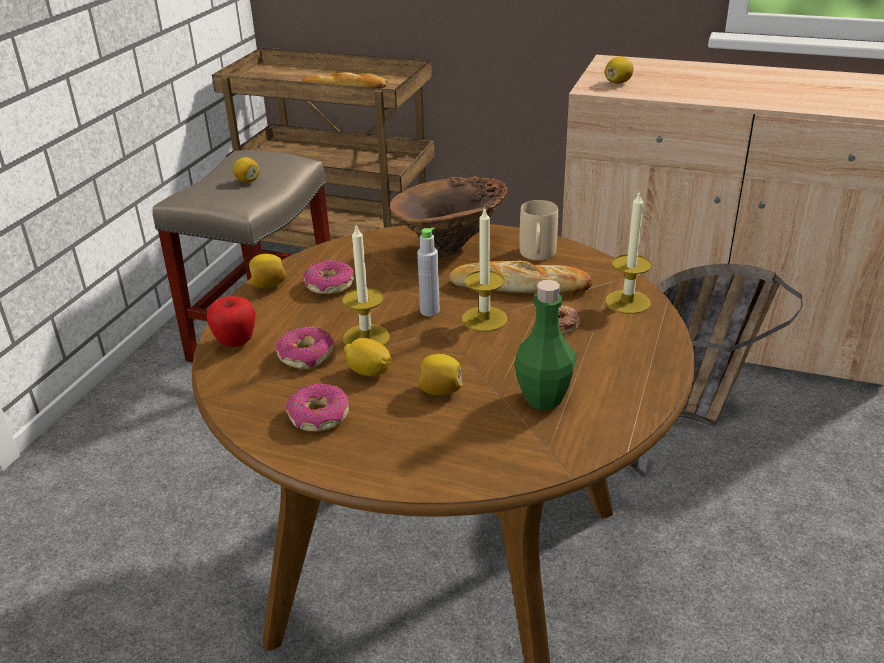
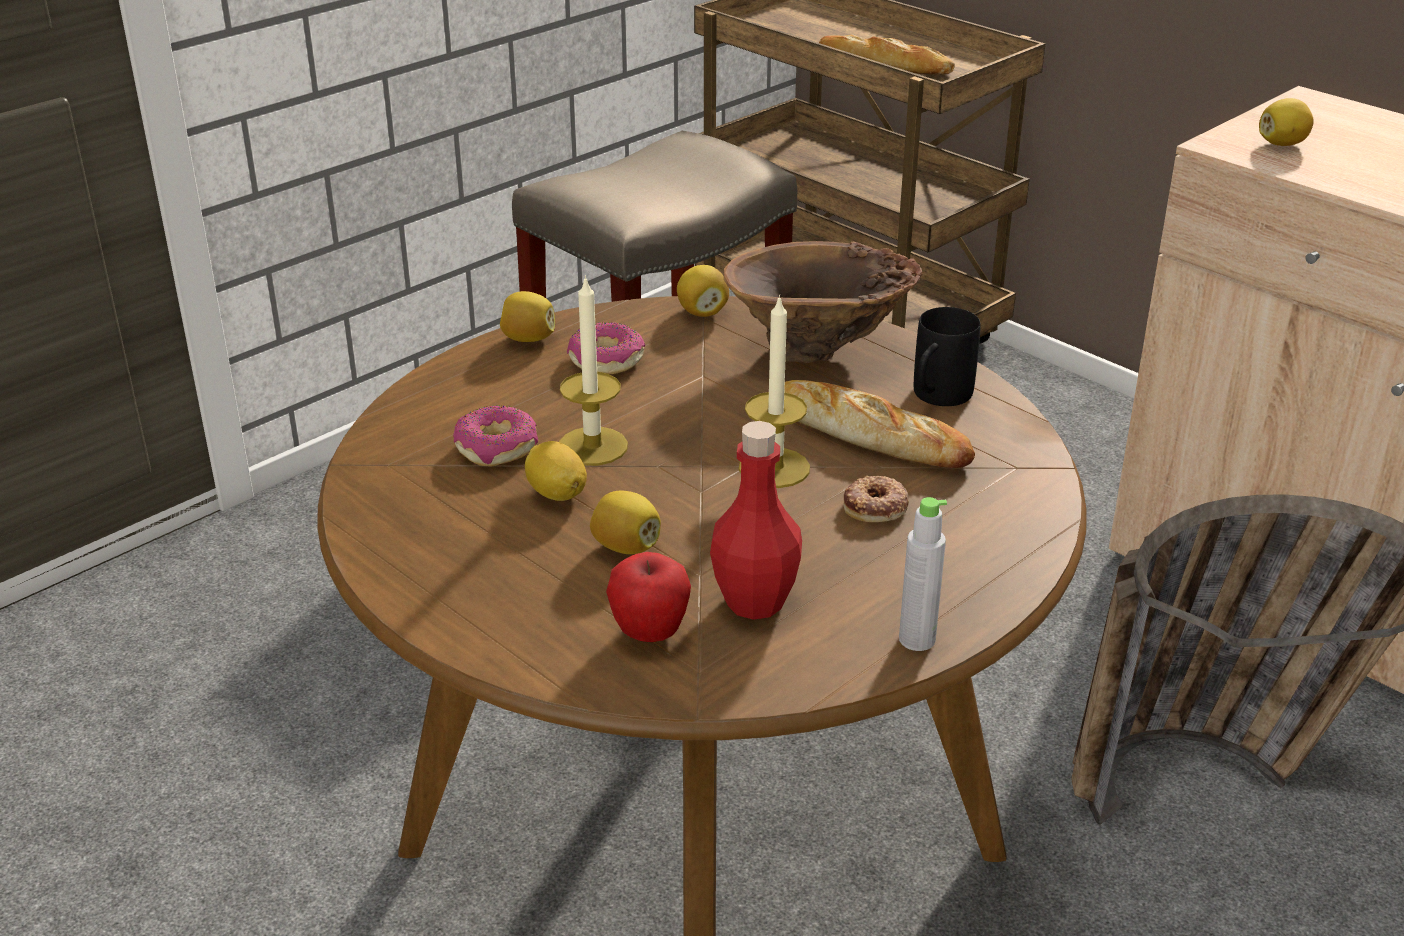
camera: 25 degrees right, 0 degrees up
apple [207,296,256,347] -> apple moved to [606,552,691,642]
lemon [233,157,260,183] -> lemon moved to [677,265,729,317]
donut [286,383,349,432] -> none
grey bottle [417,228,440,316] -> grey bottle moved to [899,497,947,651]
green bottle [514,280,576,410] -> red bottle [710,421,802,620]
beige mug [520,200,558,260] -> black mug [914,307,981,406]
candle [605,190,652,314] -> none

